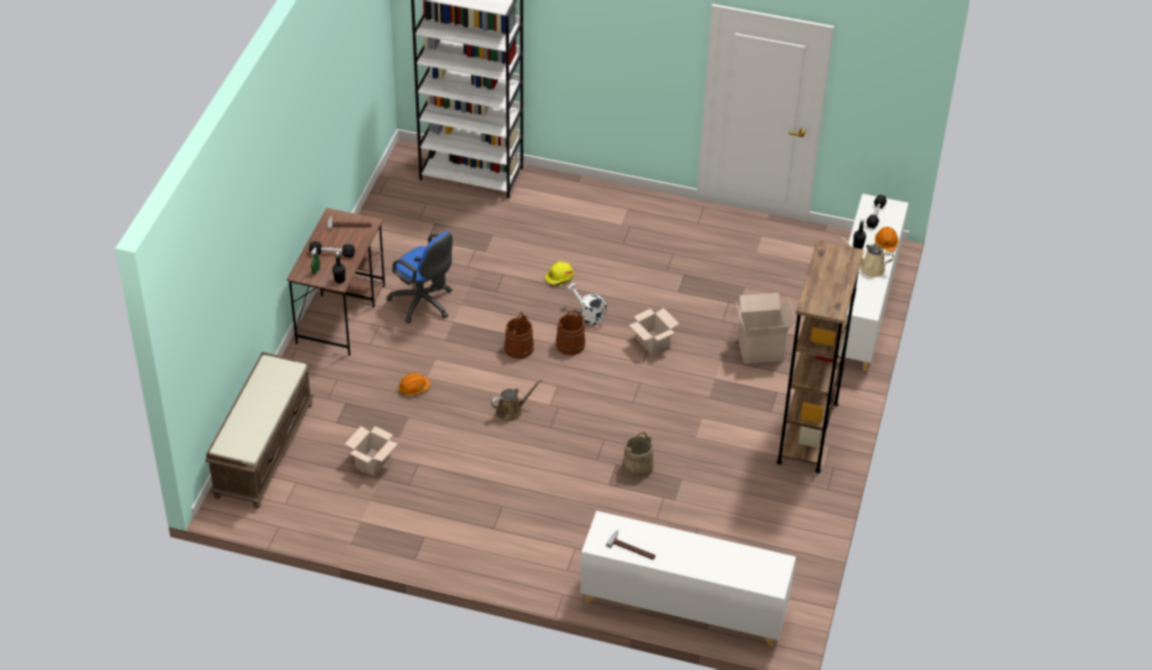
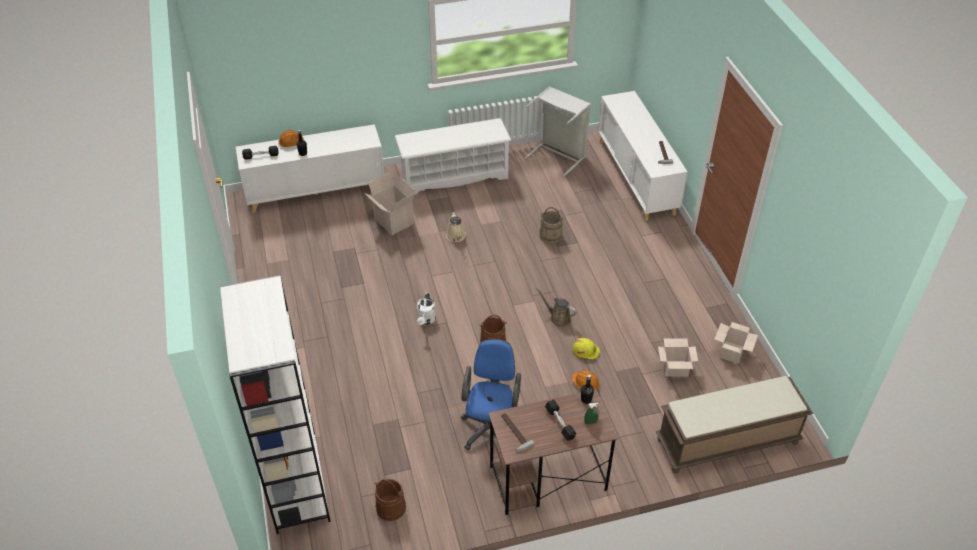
camera: 120 degrees left, 0 degrees up
yellow hard hat [545,261,574,287] -> yellow hard hat moved to [572,338,600,360]
brown bucket [556,310,585,355] -> brown bucket moved to [375,479,406,521]
cardboard box [629,308,679,355] -> cardboard box moved to [715,322,758,364]
brown bookcase [777,240,864,473] -> white shoe rack [395,118,511,195]
beige watering can [841,237,894,277] -> beige watering can moved to [446,212,466,242]
none -> grey laundry basket [525,86,591,176]

